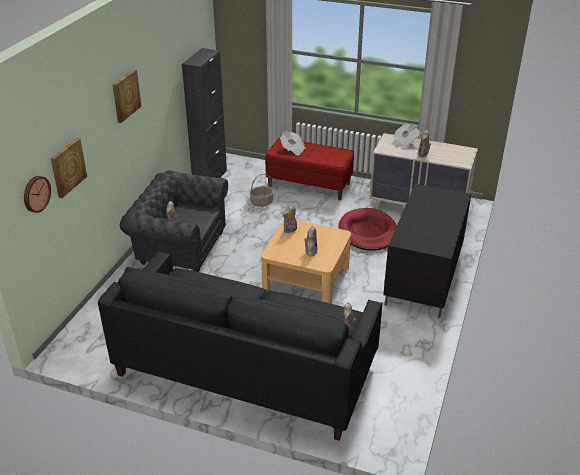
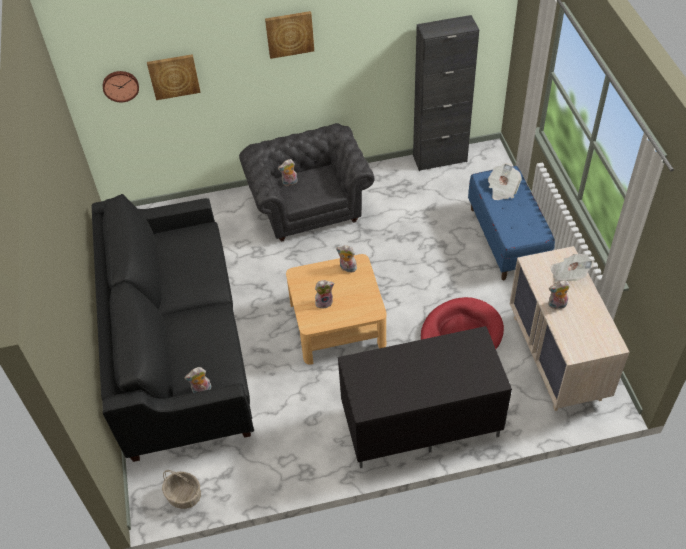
camera: 60 degrees right, 15 degrees up
basket [249,174,274,207] -> basket moved to [162,470,201,509]
red bench [265,138,354,200] -> blue bench [468,166,555,280]

